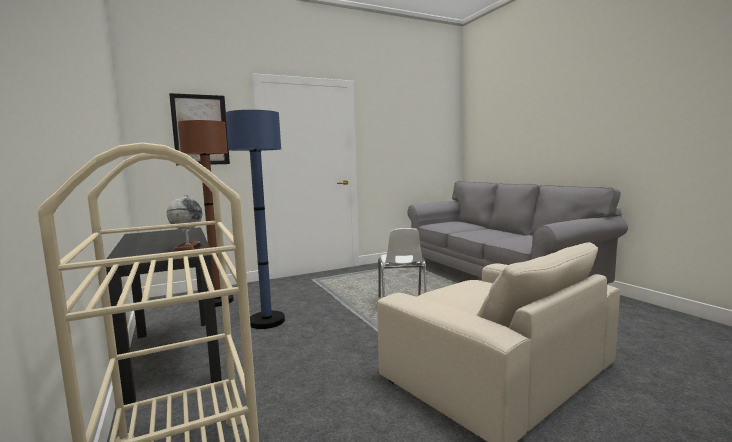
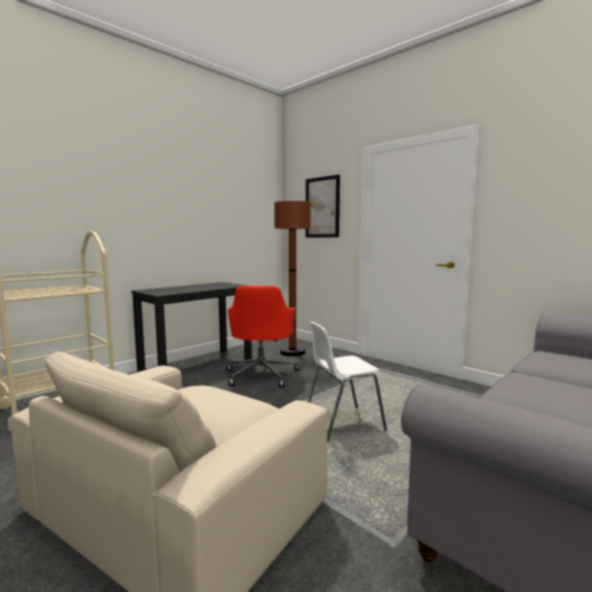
camera: 70 degrees right, 0 degrees up
globe [167,195,204,252] -> none
blue floor lamp [226,110,285,329] -> red office chair [226,286,300,388]

